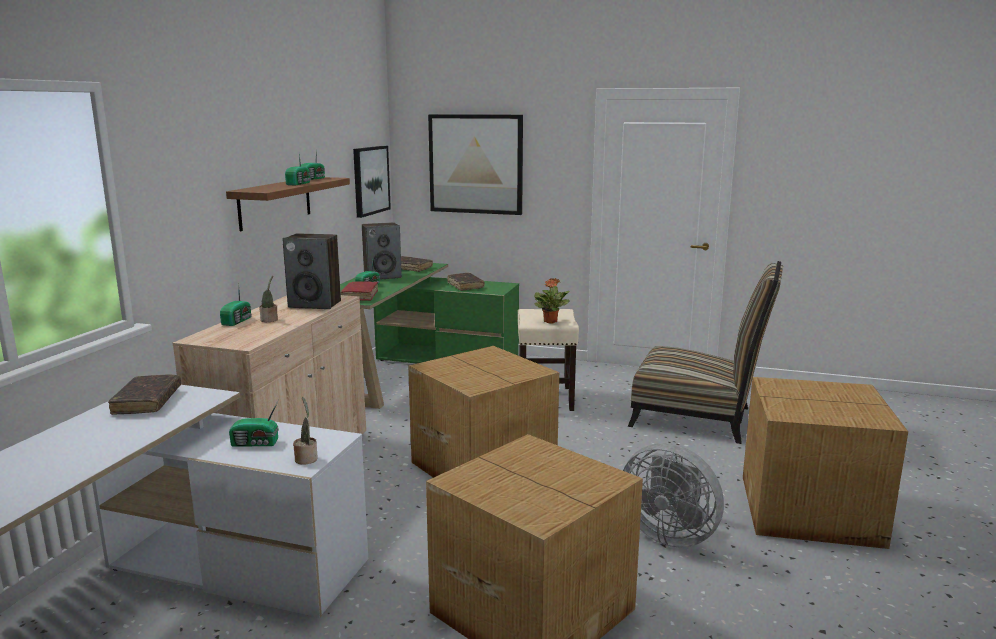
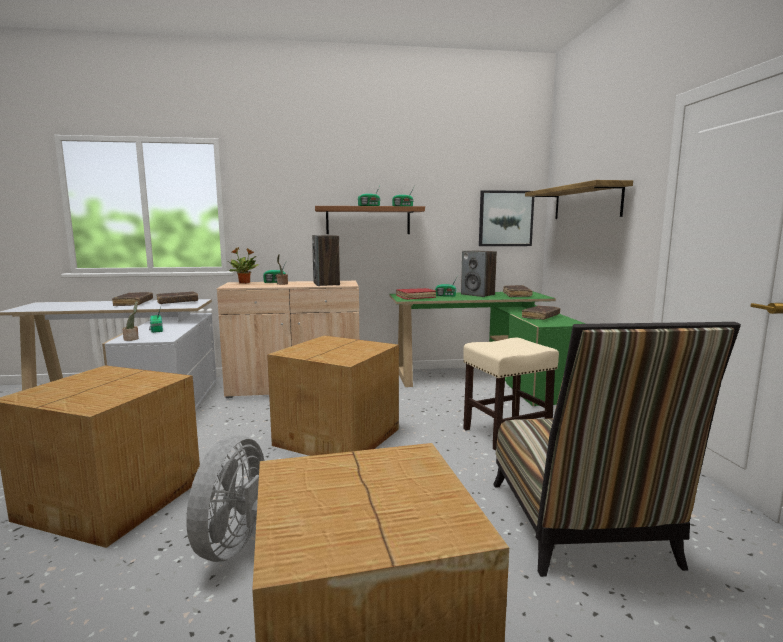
camera: 65 degrees right, 5 degrees down
picture [428,114,523,215] -> shelf [525,180,633,219]
potted plant [534,278,570,323] -> potted plant moved to [229,247,260,284]
none -> brown book [112,292,153,306]

